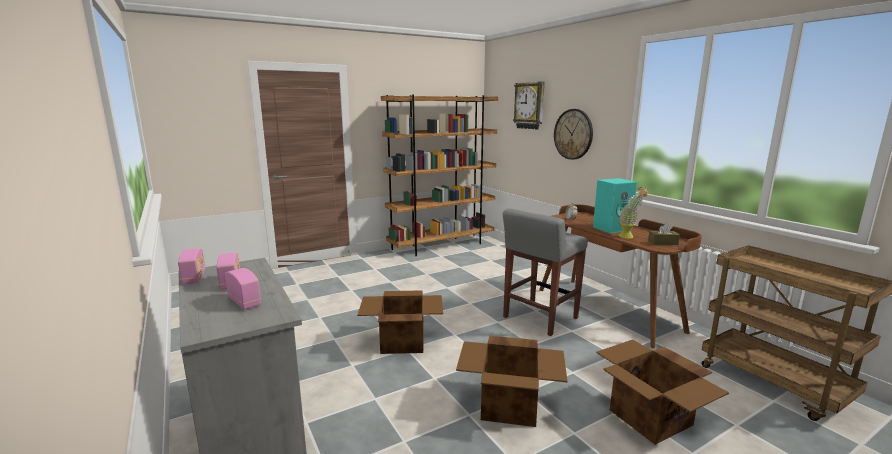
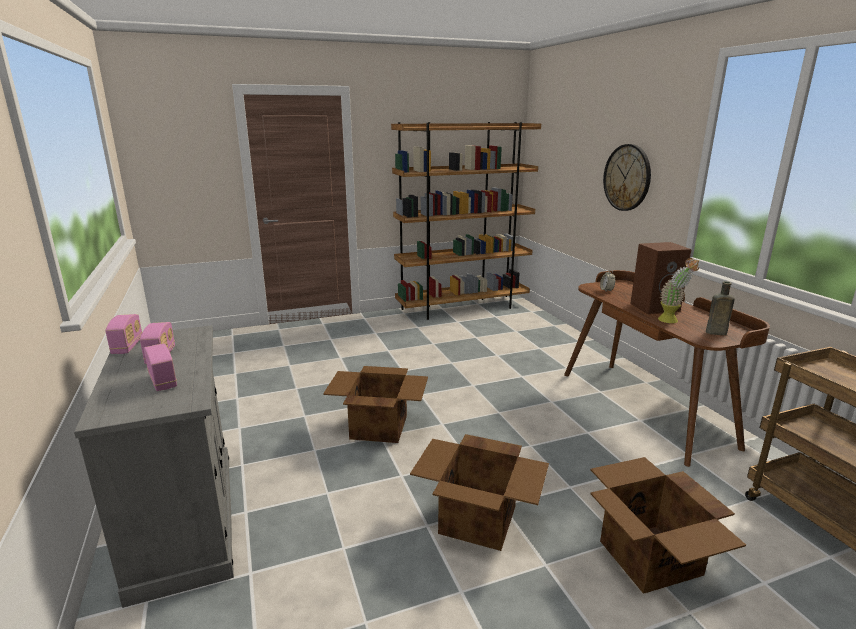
camera: 10 degrees right, 5 degrees up
grey stool [503,209,588,336] -> none
wall clock [513,82,545,129] -> none
turquoise speaker [593,178,637,233] -> brown speaker [630,242,692,314]
brown tissue box [648,223,680,245] -> brown bottle [706,281,735,335]

